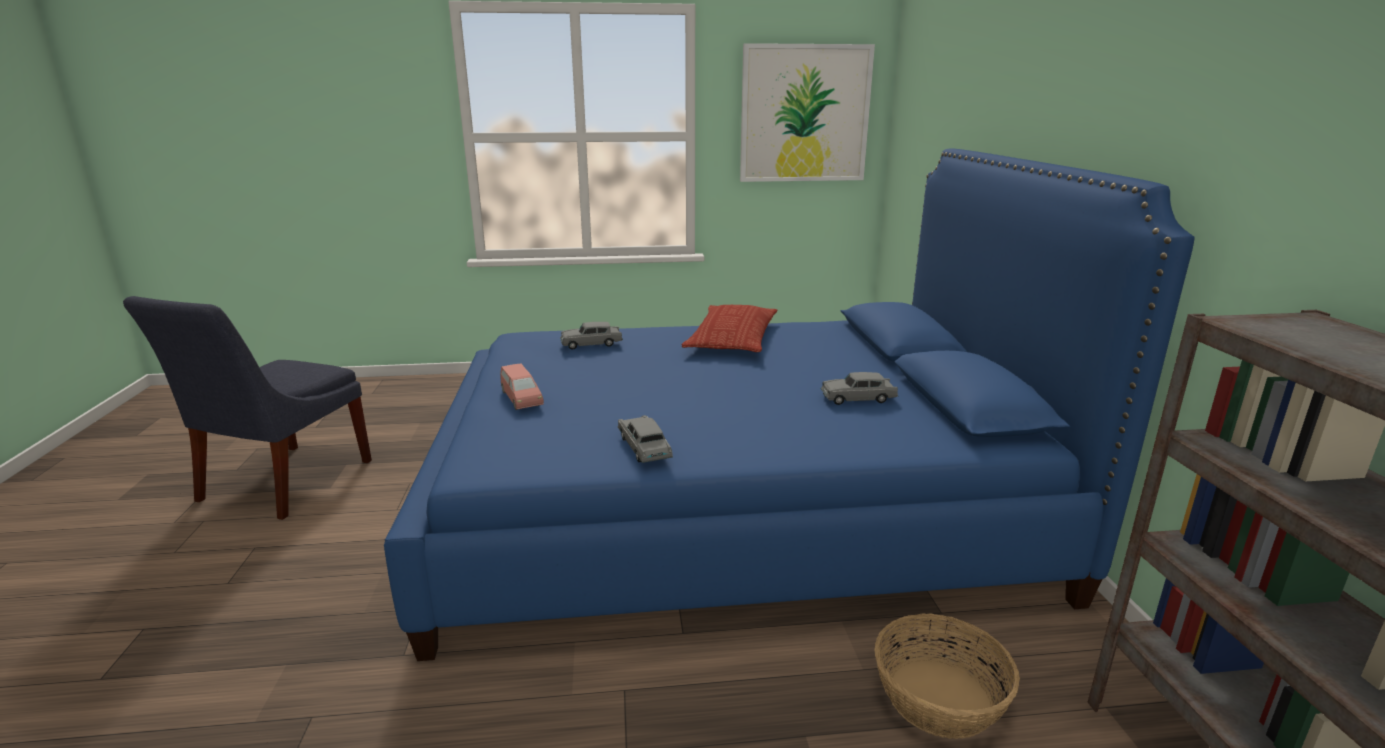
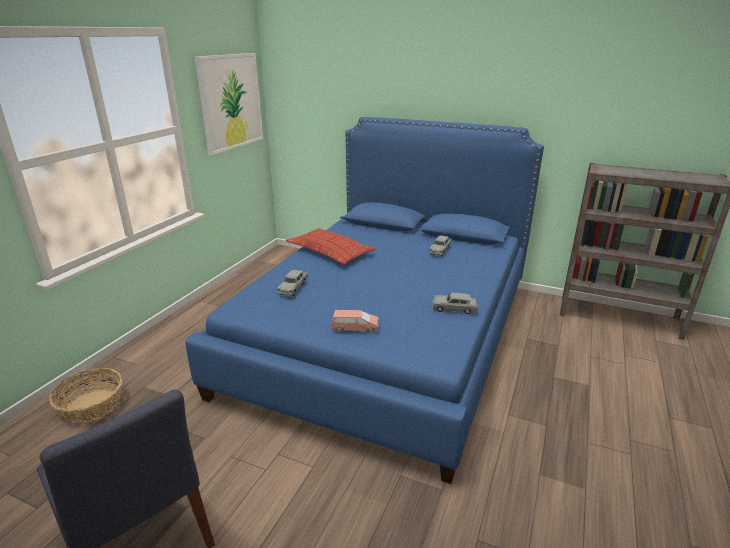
camera: 60 degrees left, 5 degrees up
basket [874,613,1020,739] -> basket moved to [49,368,122,423]

